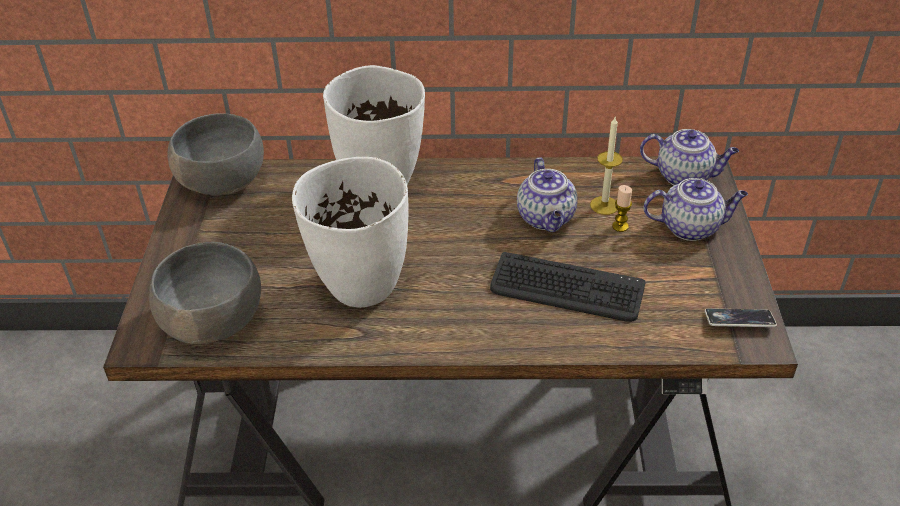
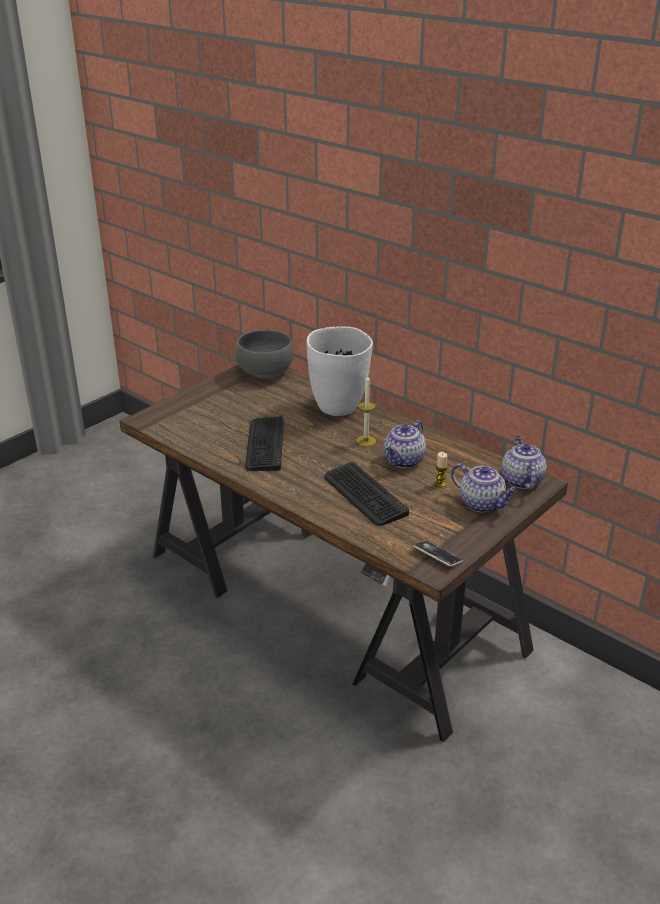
camera: 40 degrees right, 10 degrees down
grey bowl [149,242,261,344] -> none
white vase [292,157,408,308] -> keyboard [245,416,284,471]
candle [590,117,623,215] -> candle moved to [356,375,376,446]
teapot [640,129,739,185] -> teapot turned 150 degrees counterclockwise [501,436,547,489]

